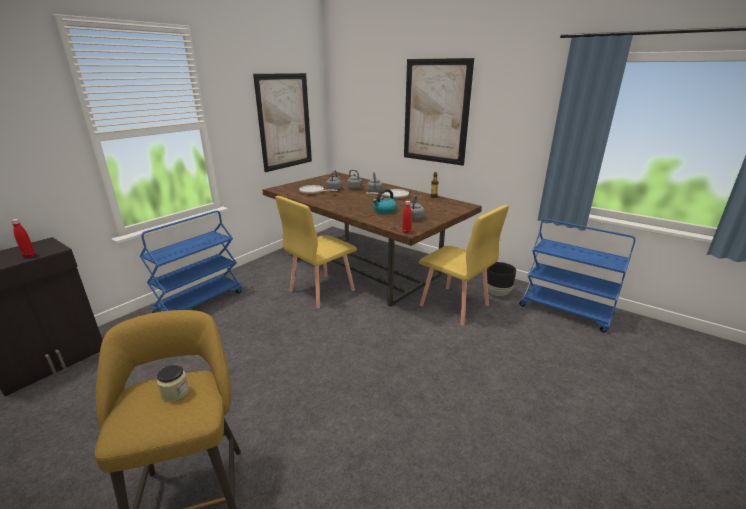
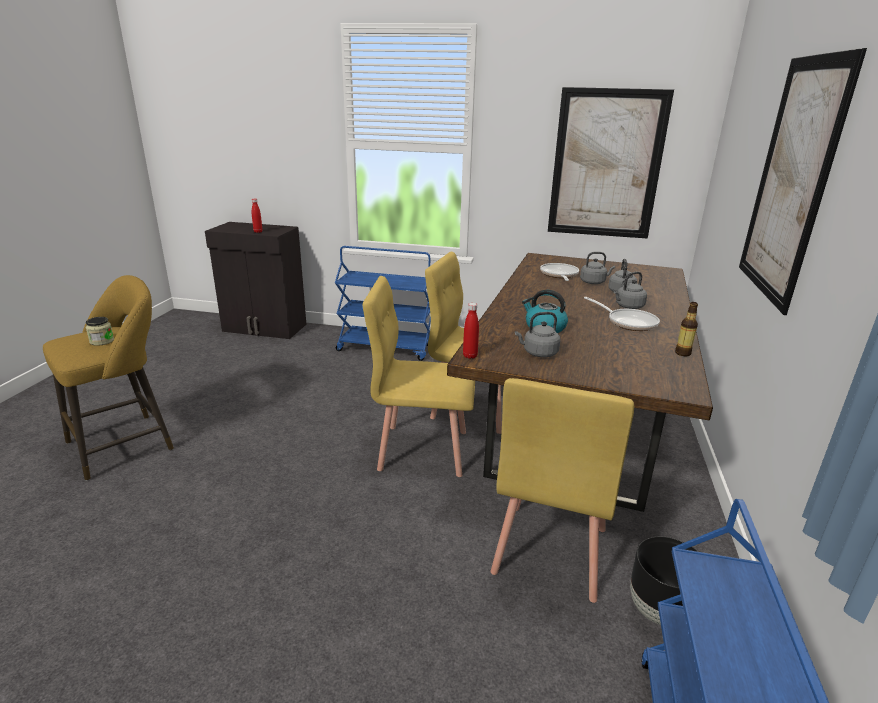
camera: 65 degrees right, 0 degrees up
none -> yellow chair [363,276,475,477]

